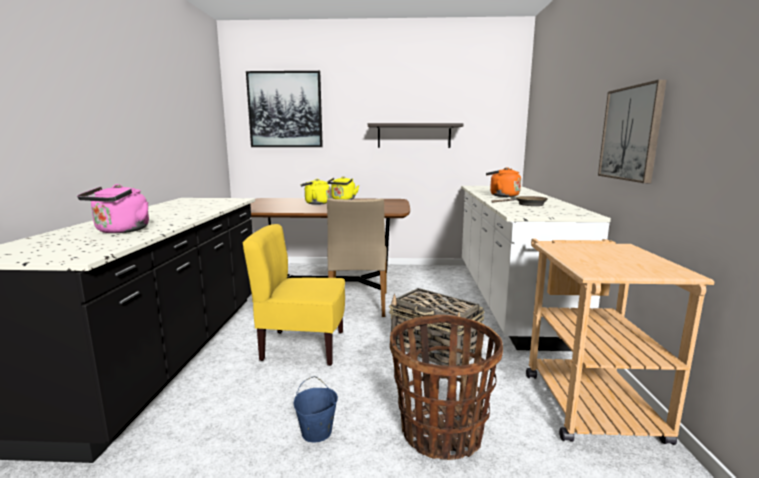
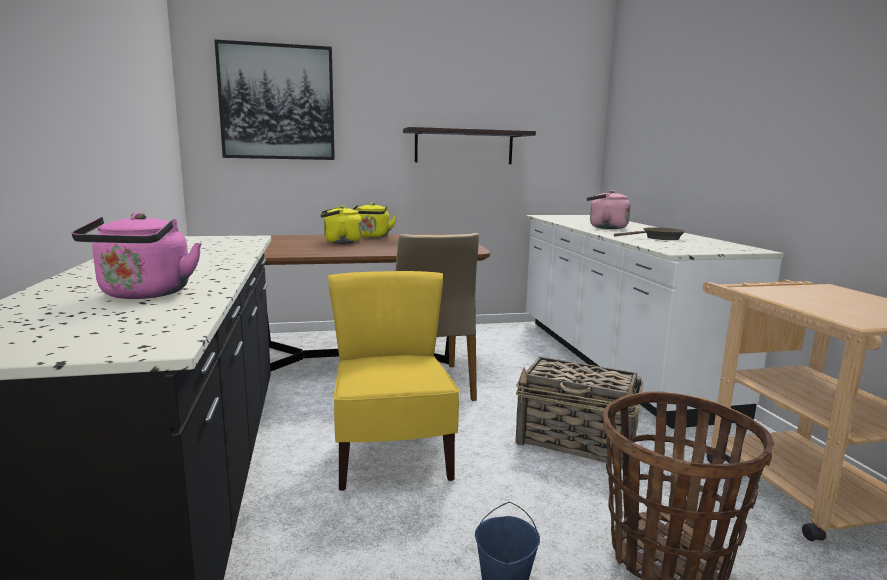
camera: 15 degrees left, 0 degrees up
yellow chair [243,224,345,366] -> yellow chair turned 90 degrees clockwise [328,271,460,491]
orange kettle [486,167,521,197] -> pink kettle [587,190,630,229]
picture [598,79,667,183] -> none

